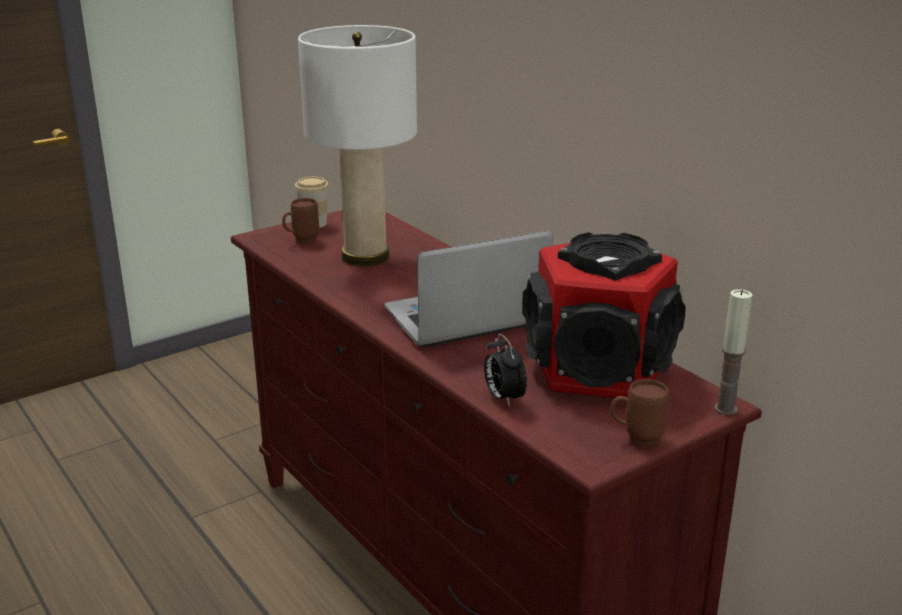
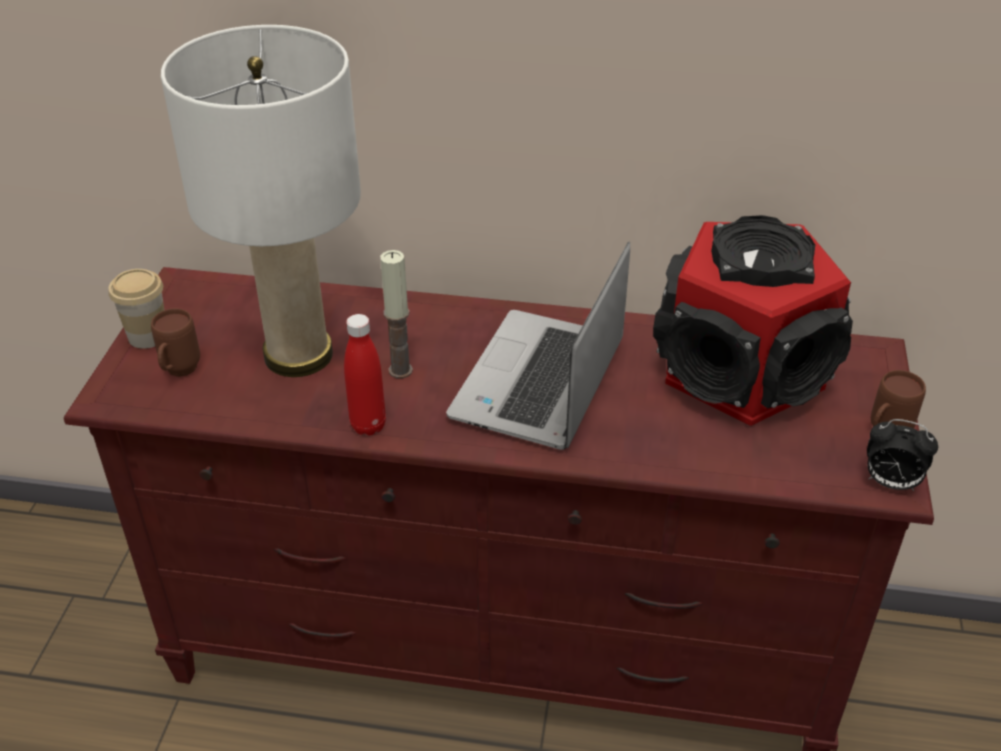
camera: 45 degrees left, 15 degrees up
alarm clock [484,334,527,407] -> alarm clock moved to [867,419,938,491]
candle [715,289,753,415] -> candle moved to [380,250,413,378]
none -> red bottle [344,314,386,436]

